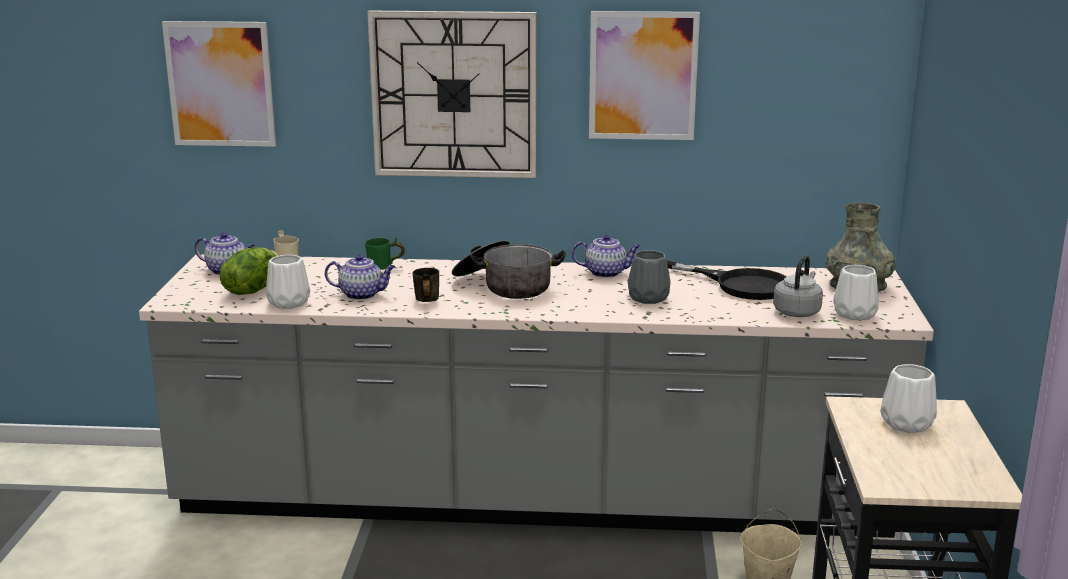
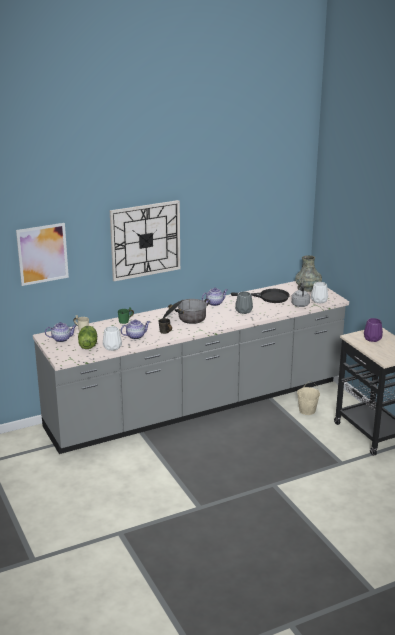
camera: 30 degrees left, 5 degrees up
picture [589,11,700,140] -> none
white vase [880,364,937,433] -> purple vase [364,318,383,342]

